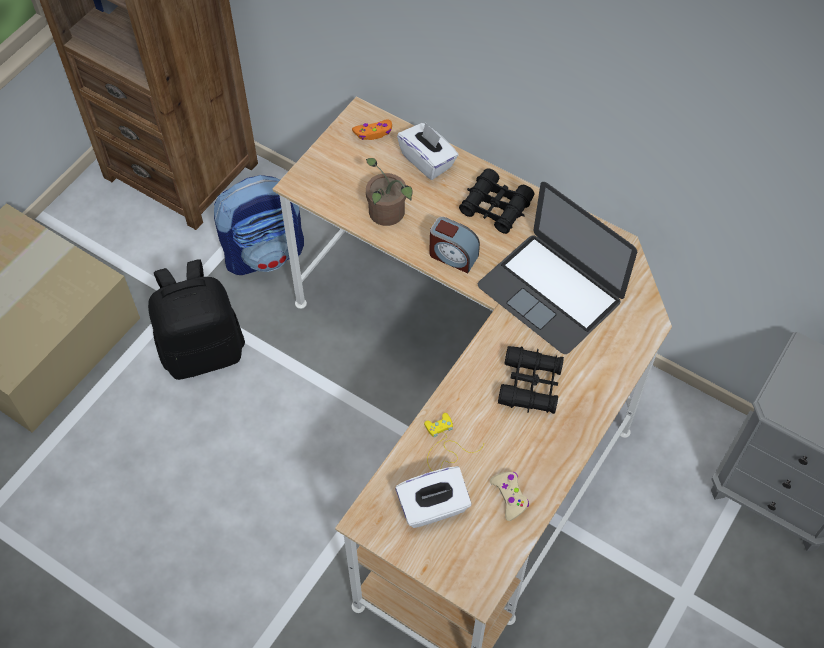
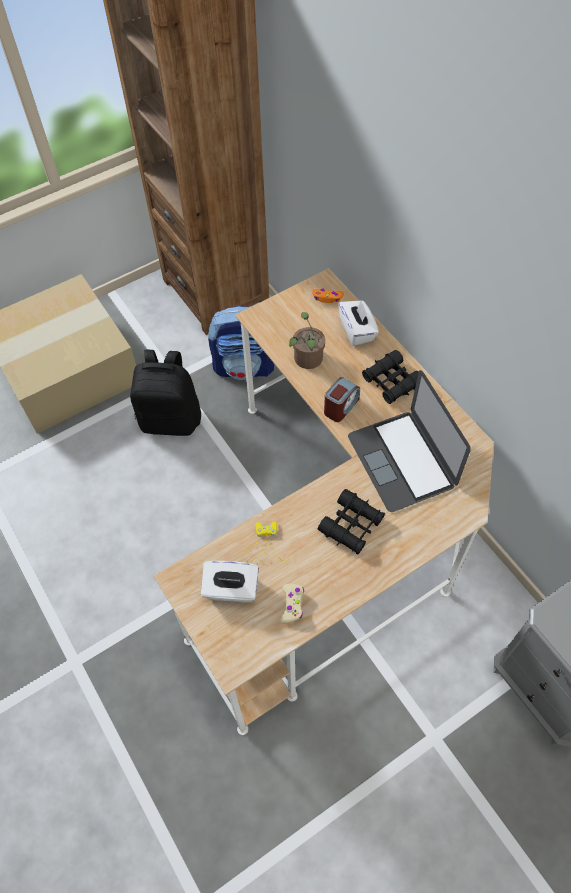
camera: 25 degrees right, 0 degrees up
alarm clock [429,217,480,273] -> alarm clock turned 105 degrees counterclockwise [324,377,360,422]

